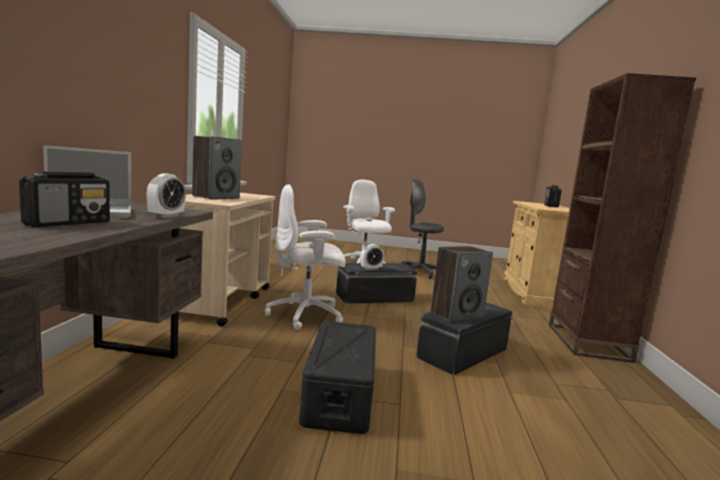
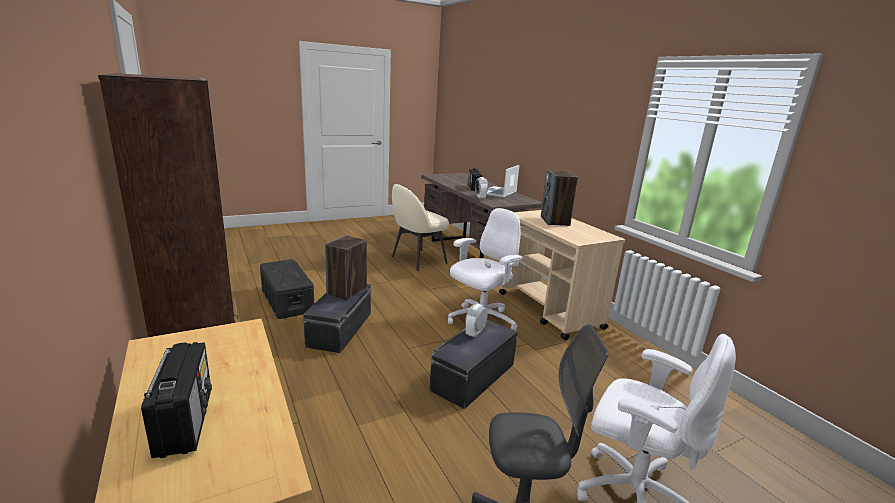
camera: 145 degrees right, 10 degrees up
black storage box [299,321,376,434] -> black storage box moved to [260,259,314,319]
none -> beige chair [392,184,449,271]

